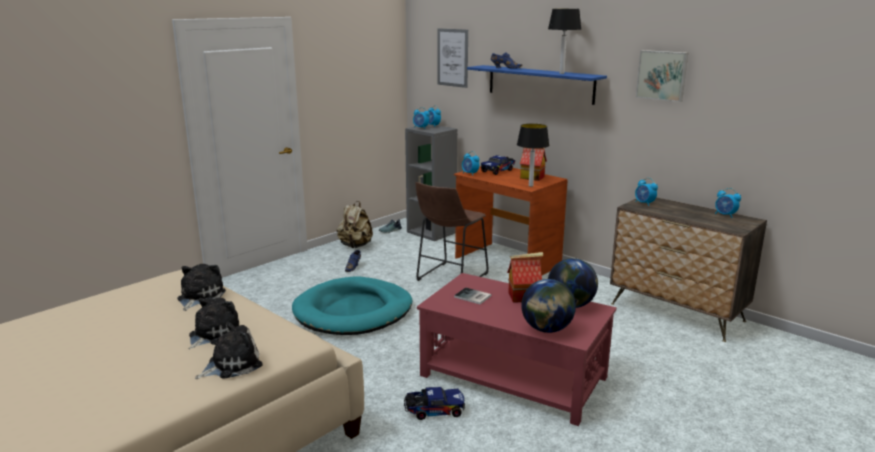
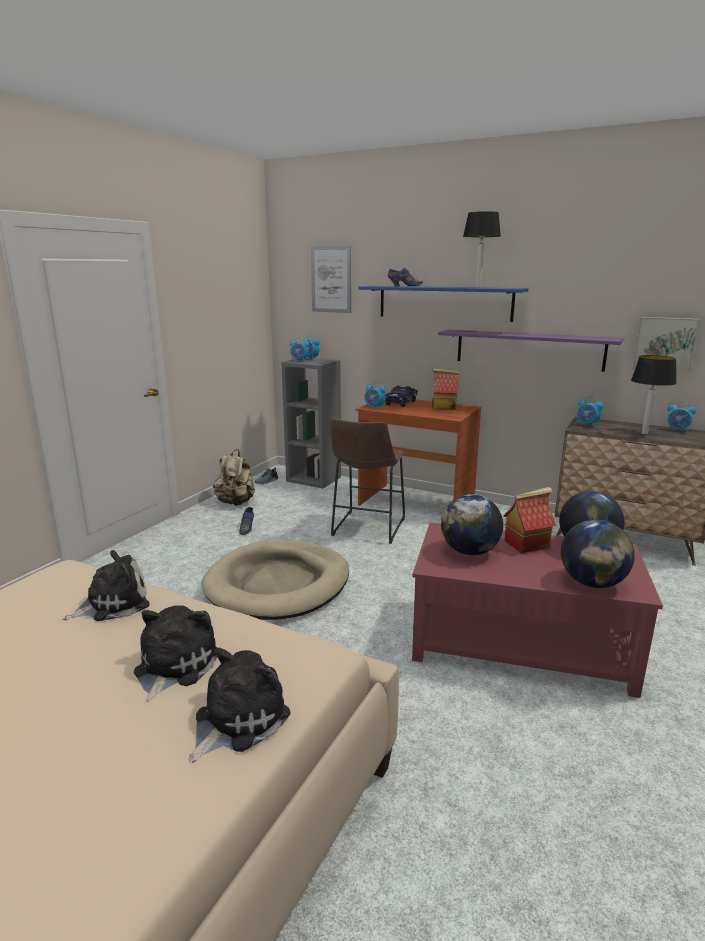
camera: 15 degrees left, 0 degrees up
plush toy [177,264,226,311] -> plush toy turned 60 degrees clockwise [63,550,150,621]
turquoise dog bed [292,277,412,335] -> beige dog bed [201,539,349,620]
toy truck [404,387,465,420] -> none
book [454,288,492,304] -> globe [441,494,503,555]
table lamp [517,124,549,187] -> table lamp moved to [631,355,677,434]
picture [636,50,688,102] -> picture moved to [632,317,700,374]
none -> purple shelf [438,329,624,372]

